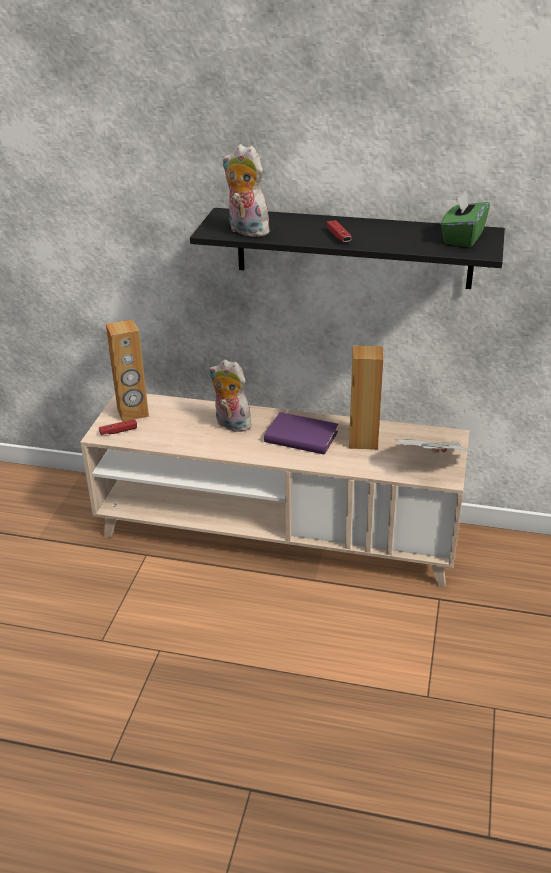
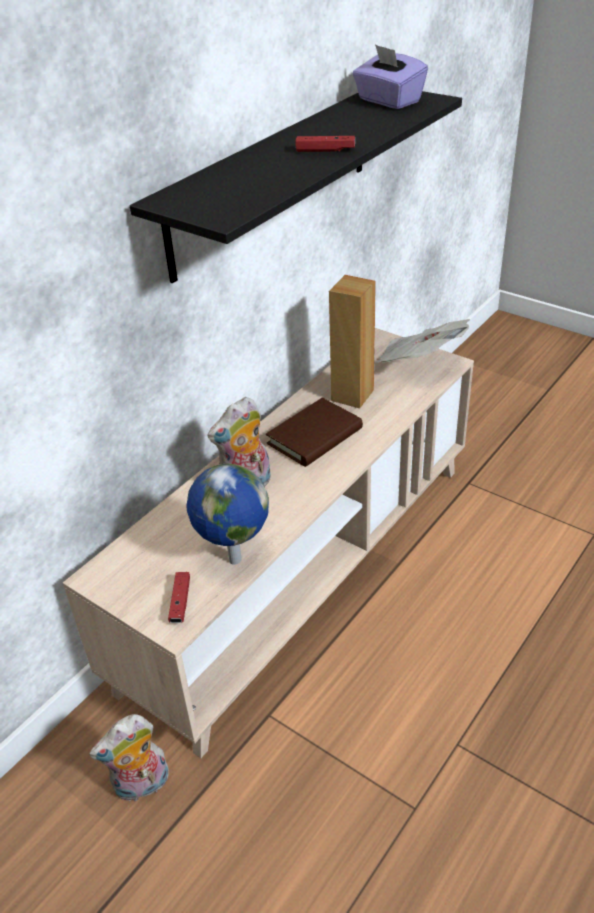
camera: 65 degrees left, 5 degrees up
brown speaker [106,319,149,422] -> none
plush toy [222,144,269,237] -> plush toy moved to [89,714,169,801]
purple book [264,412,338,455] -> brown book [266,398,363,467]
green tissue box [441,191,490,247] -> purple tissue box [353,44,428,109]
none -> globe [187,464,269,565]

